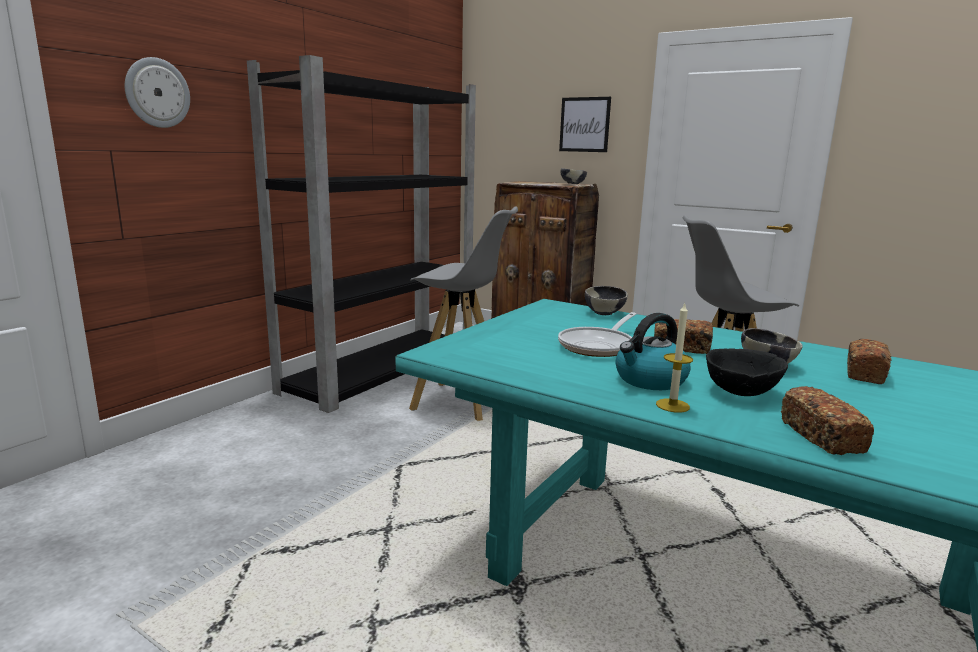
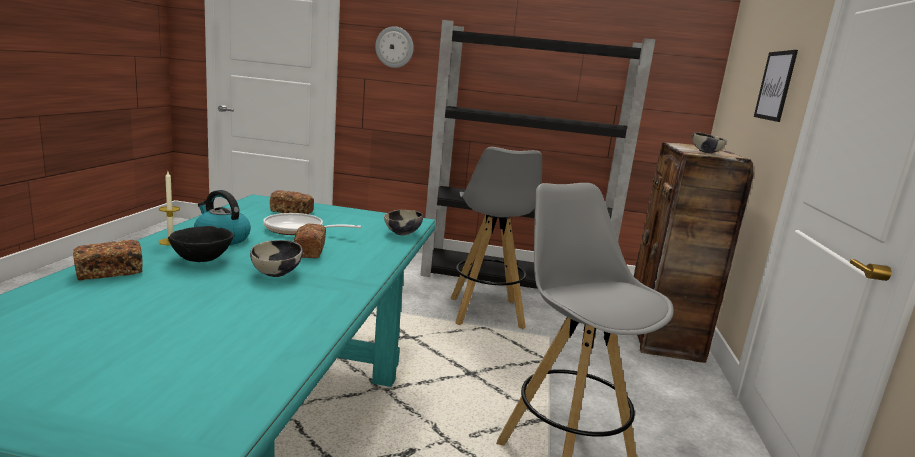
camera: 65 degrees right, 0 degrees up
bread [847,339,892,384] -> bread moved to [270,190,314,214]

